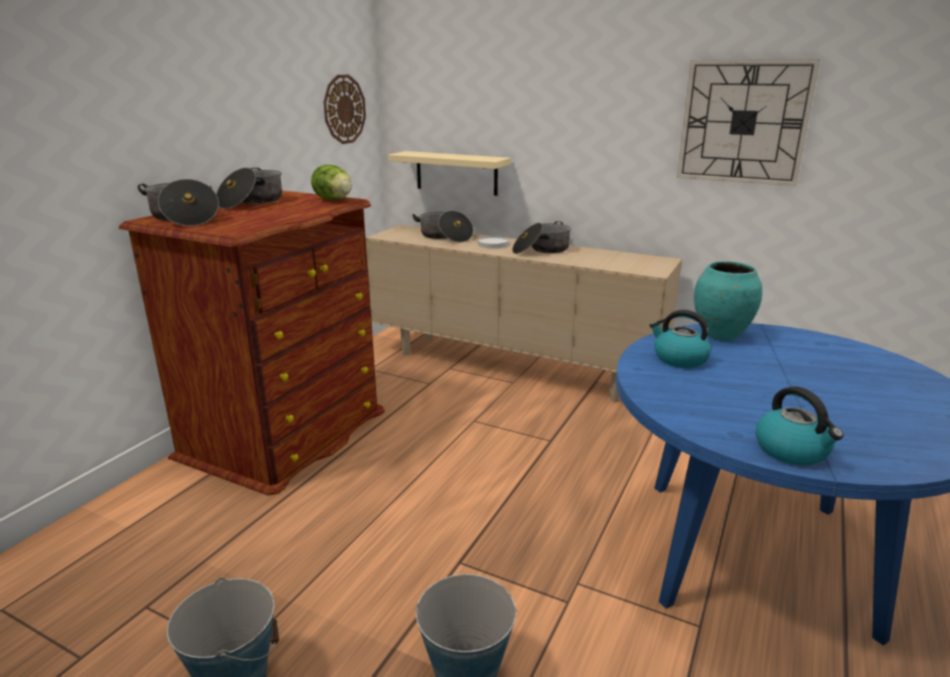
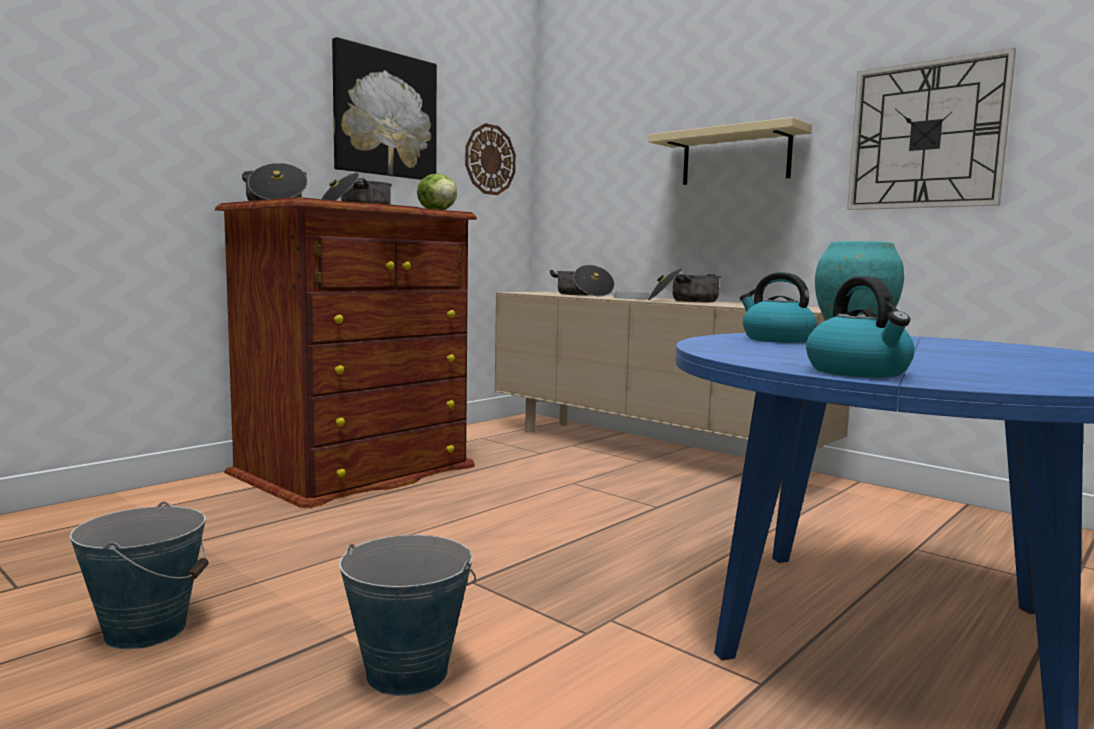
camera: 15 degrees right, 15 degrees down
beige shelf [388,151,511,196] -> beige shelf moved to [648,117,812,185]
none -> picture [332,37,437,180]

